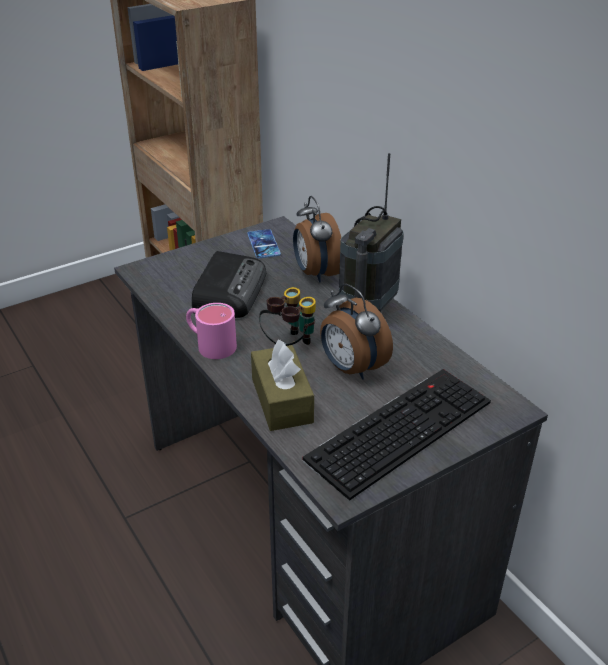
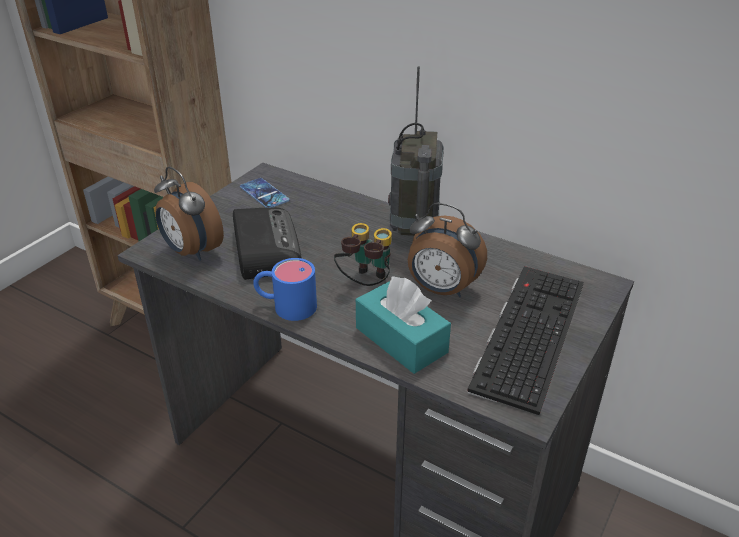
camera: 25 degrees left, 0 degrees up
pink mug [186,303,237,359] -> blue mug [253,258,317,321]
brown tissue box [251,339,314,431] -> turquoise tissue box [356,277,451,374]
alarm clock [293,196,341,283] -> alarm clock moved to [154,166,224,261]

